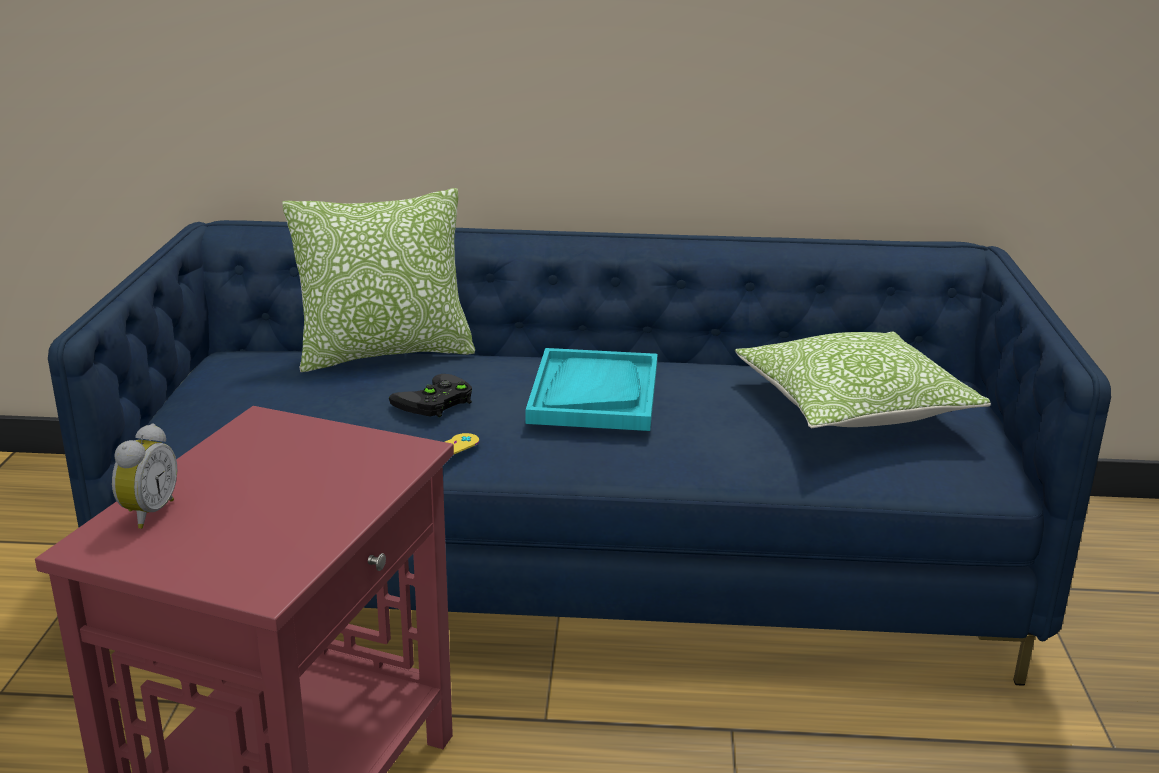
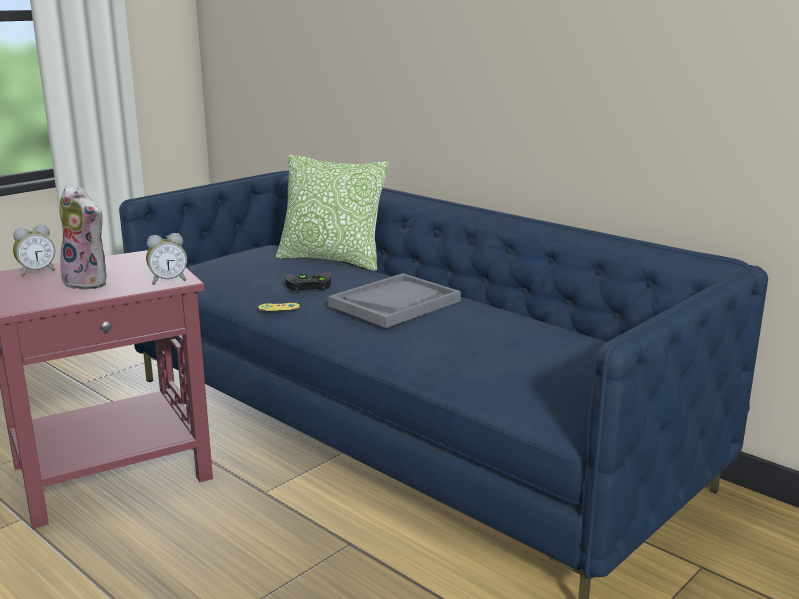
camera: 40 degrees right, 5 degrees down
turquoise tray [526,348,657,431] -> grey tray [328,273,461,328]
pillow [735,332,991,428] -> none
none -> plush toy [60,184,107,290]
none -> alarm clock [146,233,187,285]

